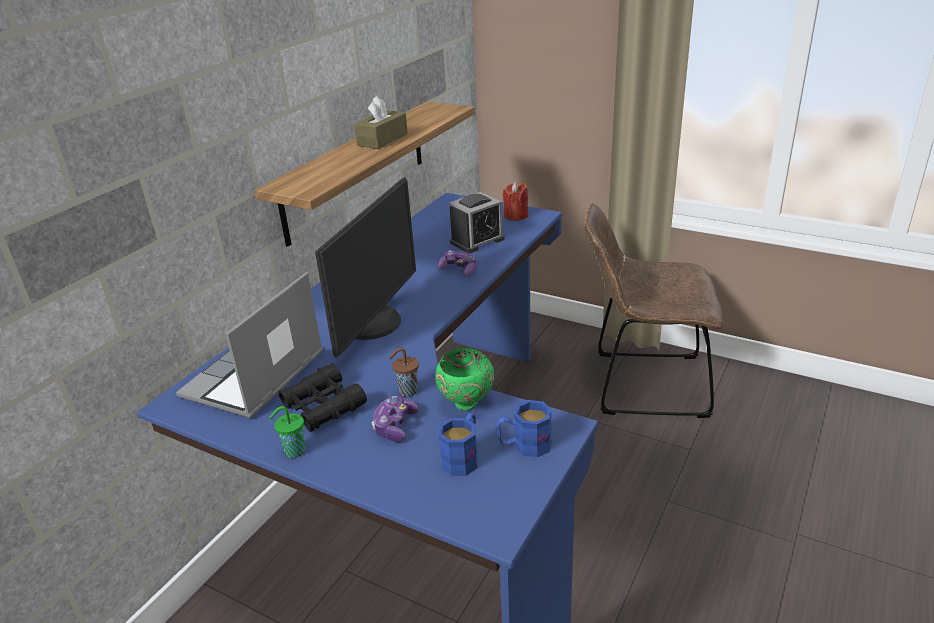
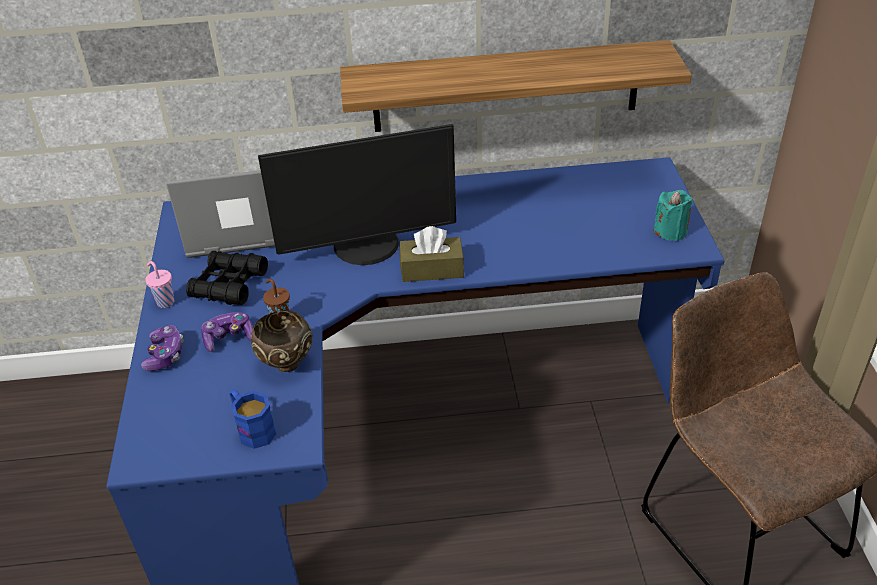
camera: 55 degrees right, 10 degrees up
green cup [269,406,305,458] -> pink cup [145,261,175,308]
brown tissue box [354,96,408,149] -> brown tissue box moved to [399,226,464,282]
green bowl [435,348,494,411] -> brown bowl [251,310,313,372]
game controller [437,250,477,277] -> game controller moved to [141,325,184,371]
blue mug [438,412,478,476] -> none
alarm clock [449,192,505,253] -> none
red candle [503,182,528,221] -> turquoise candle [653,190,693,241]

